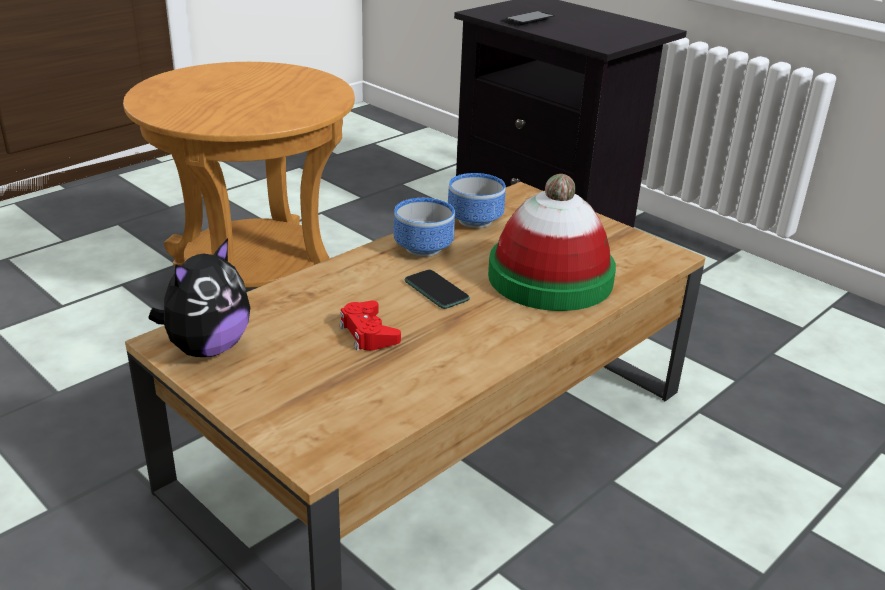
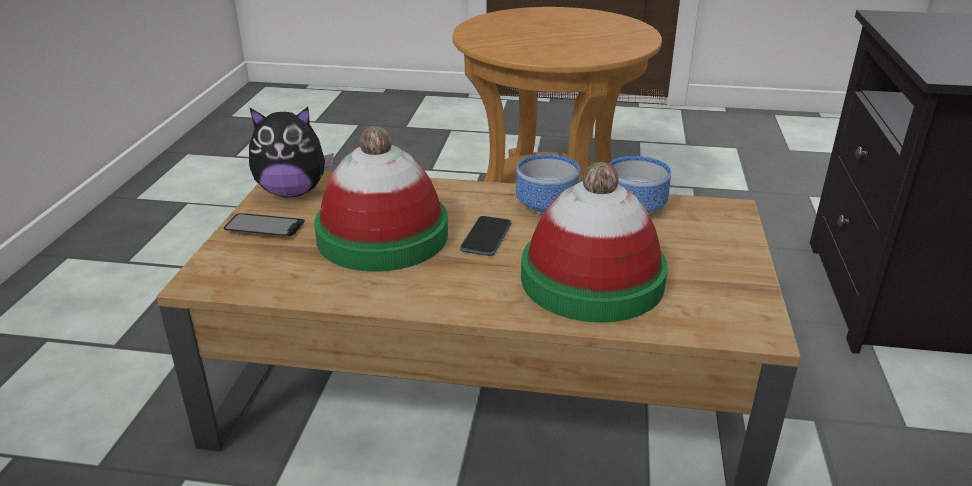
camera: 55 degrees right, 0 degrees up
red game controller [340,301,401,351] -> hat [314,126,448,271]
phone [500,11,555,26] -> phone moved to [224,213,305,236]

